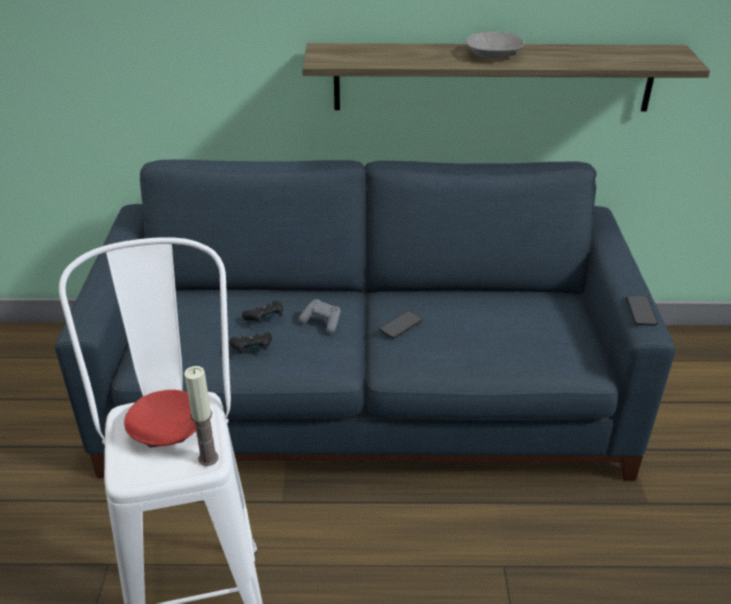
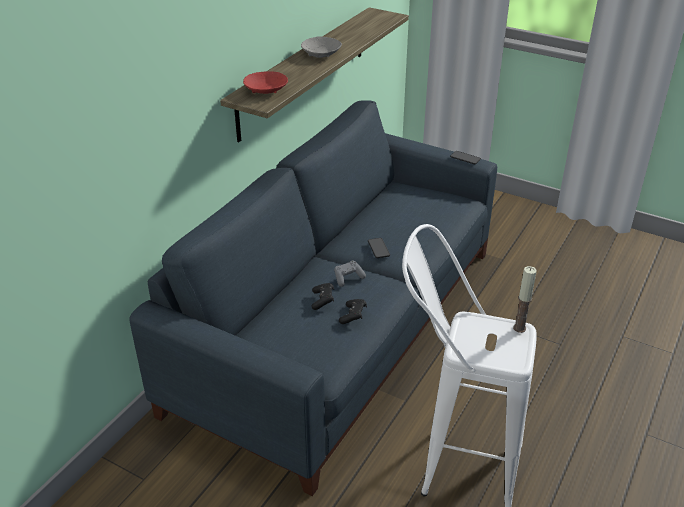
camera: 60 degrees left, 0 degrees up
red bowl [124,390,196,446] -> red bowl moved to [243,71,288,94]

